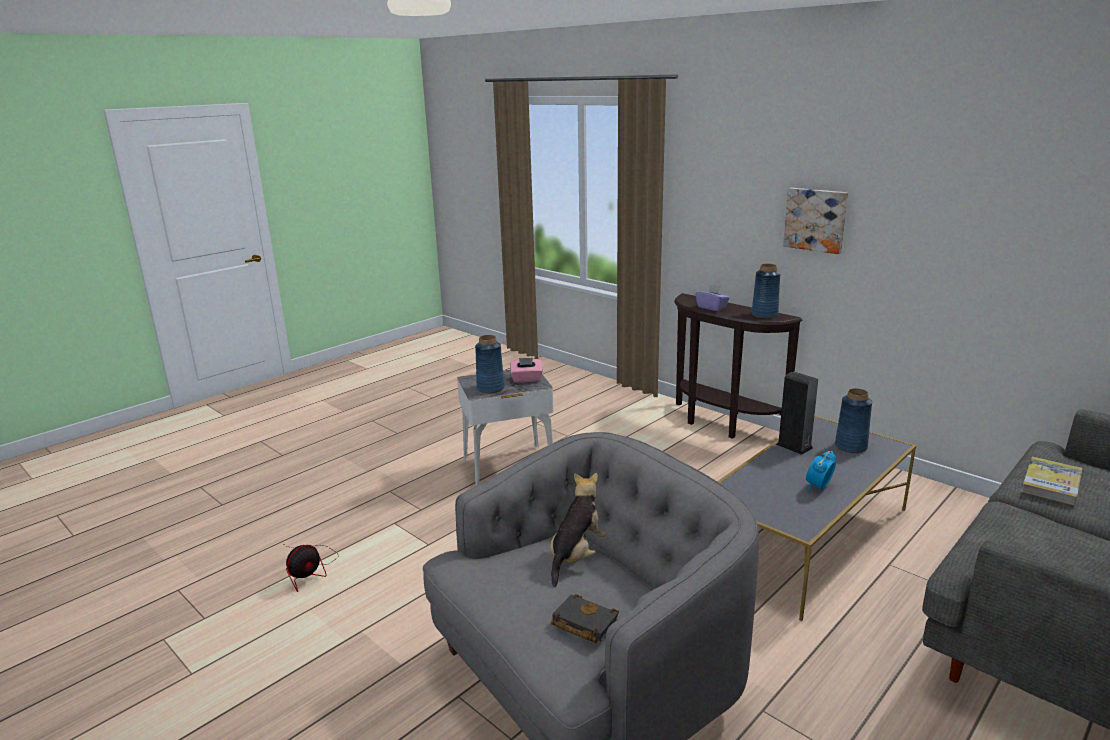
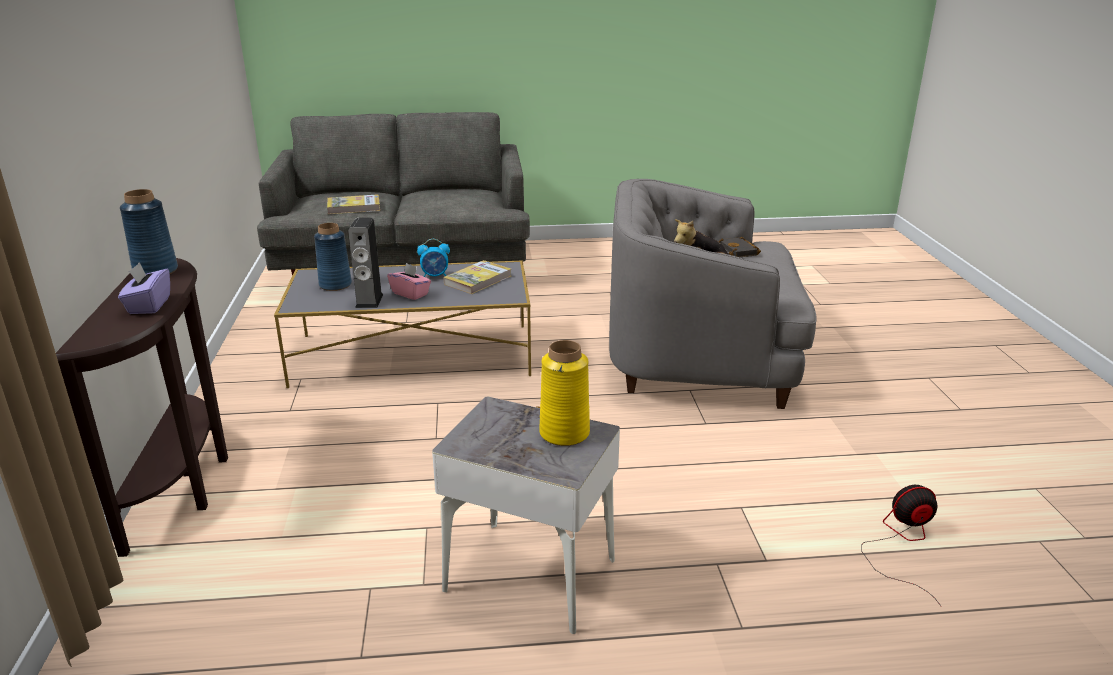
camera: 140 degrees left, 5 degrees up
blue vase [475,335,505,394] -> yellow vase [539,340,590,446]
pink tissue box [510,358,543,383] -> pink tissue box moved to [387,263,431,300]
picture [783,188,848,254] -> none
none -> book [444,260,511,294]

